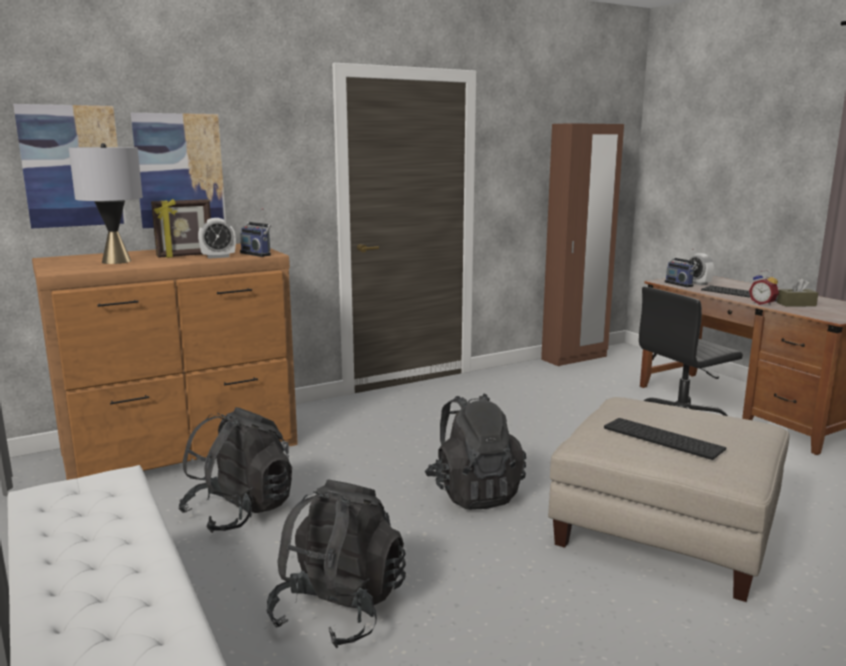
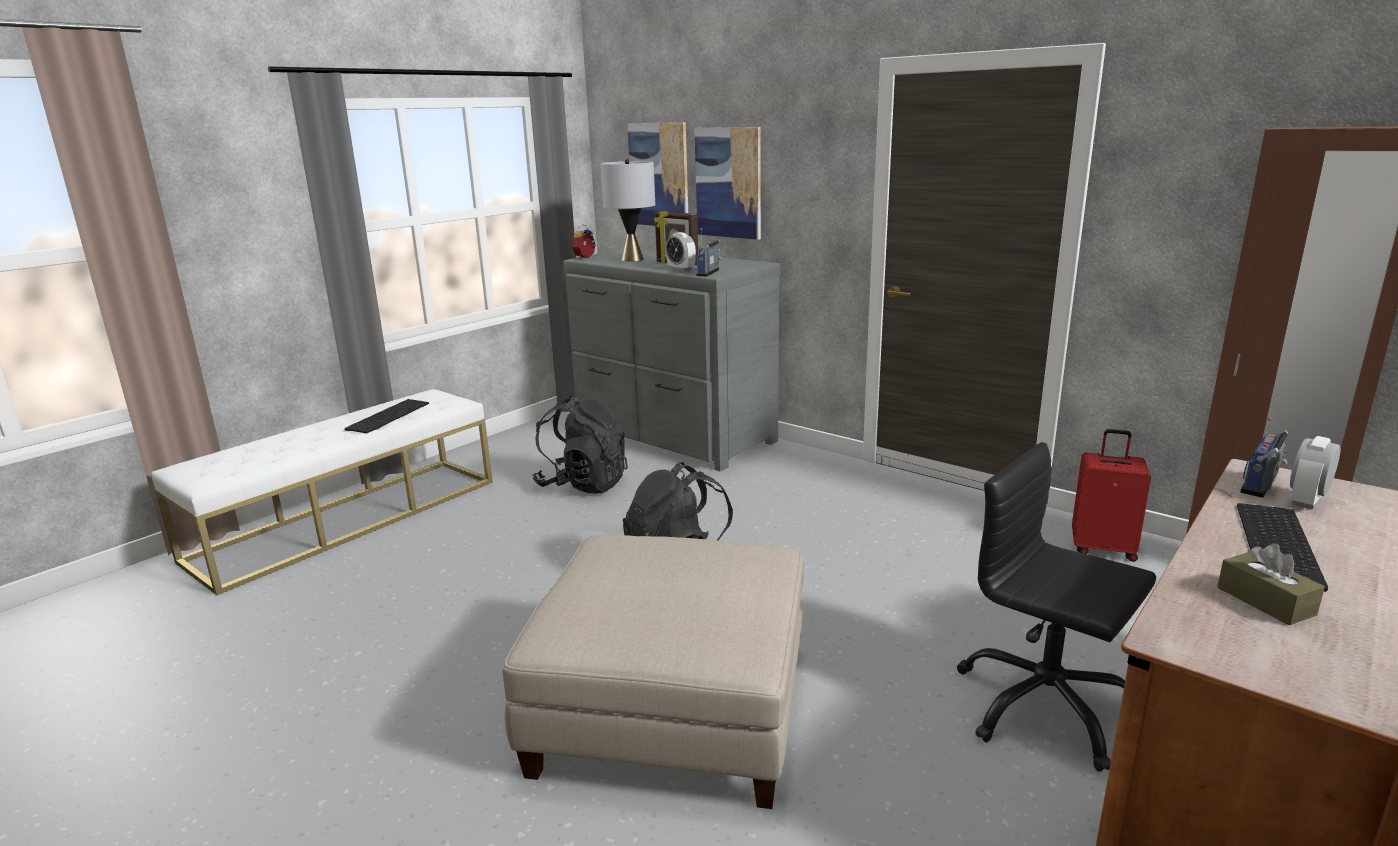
camera: 70 degrees right, 5 degrees up
brown dresser [32,243,298,480] -> grey dresser [563,249,780,471]
black backpack [267,479,406,648] -> none
keyboard [604,418,726,460] -> keyboard moved to [345,399,429,433]
alarm clock [749,270,779,306] -> alarm clock moved to [572,224,596,259]
none -> red suitcase [1072,429,1151,562]

